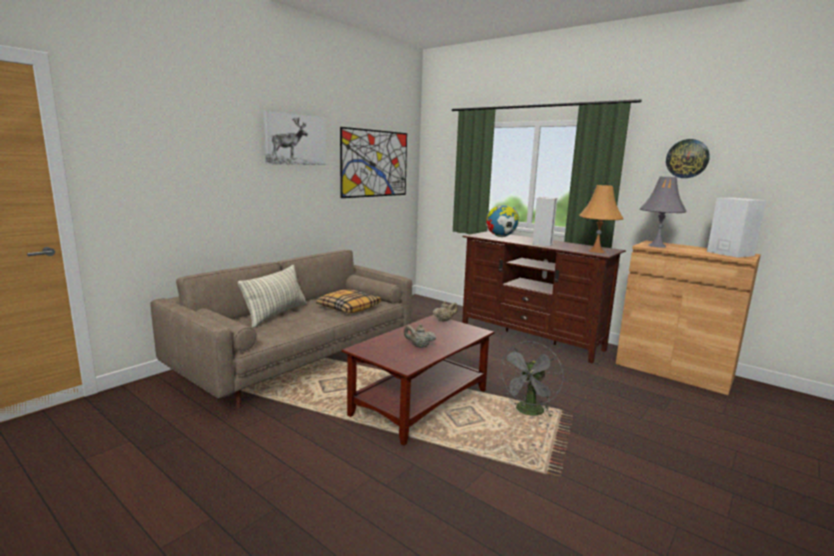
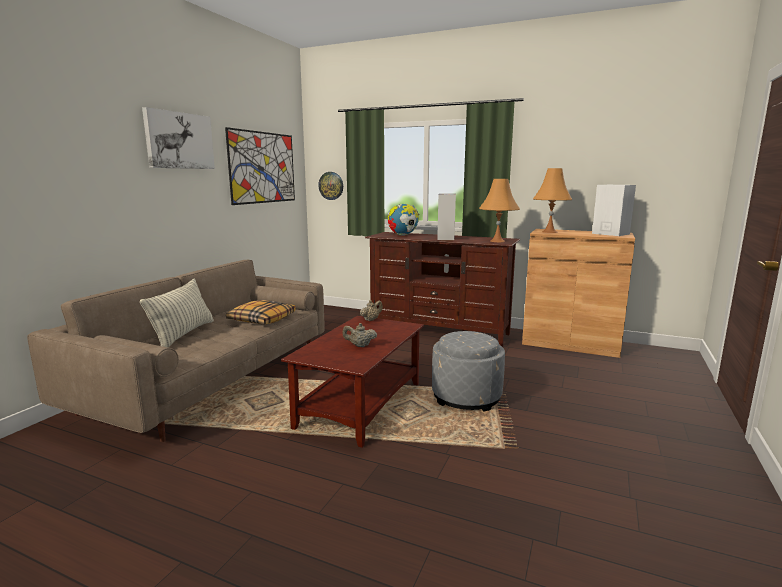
camera: 15 degrees left, 0 degrees up
grey fan [498,341,563,417] -> grey ottoman [432,331,505,412]
grey table lamp [640,177,687,248] -> orange table lamp [533,168,572,233]
wall clock [666,139,710,178] -> wall clock moved to [318,172,343,200]

